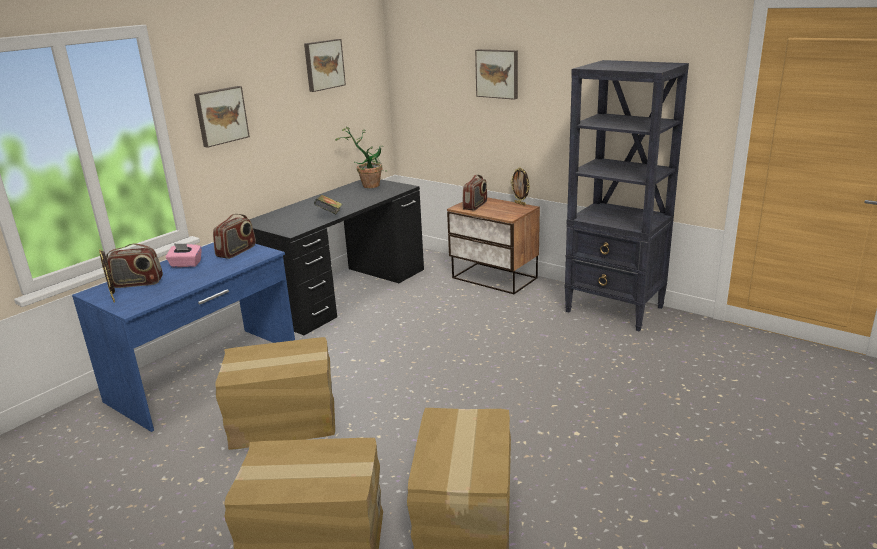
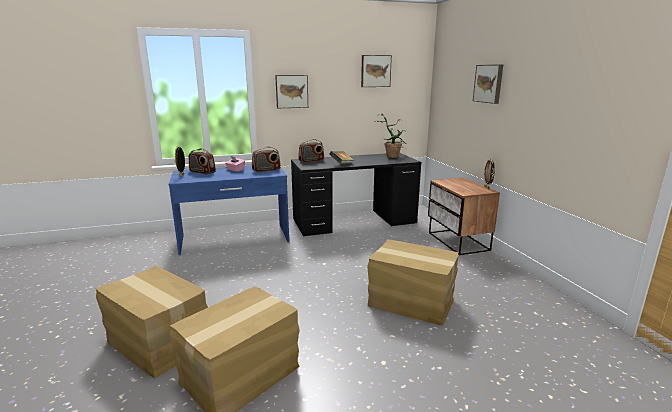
camera: 35 degrees right, 5 degrees down
cardboard box [215,337,335,450] -> cardboard box moved to [367,239,458,325]
radio [463,175,487,211] -> radio moved to [298,139,324,163]
black bookcase [564,60,689,332] -> none

